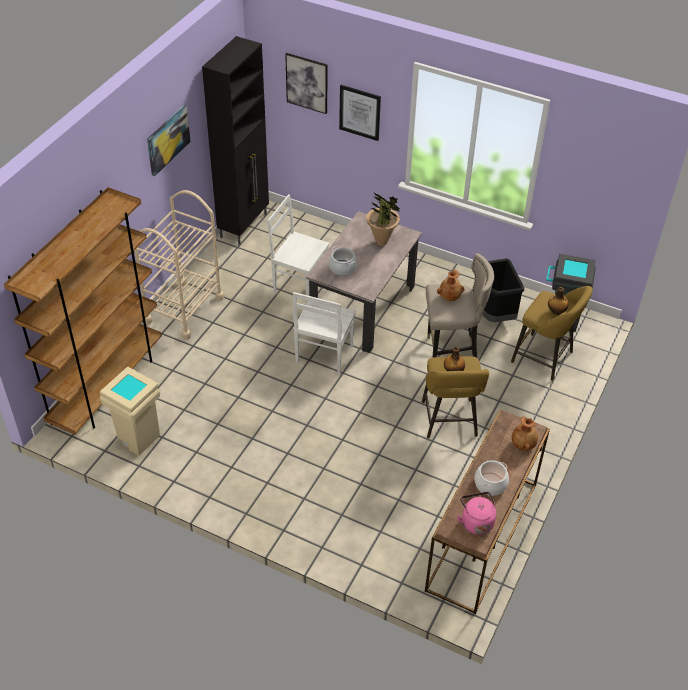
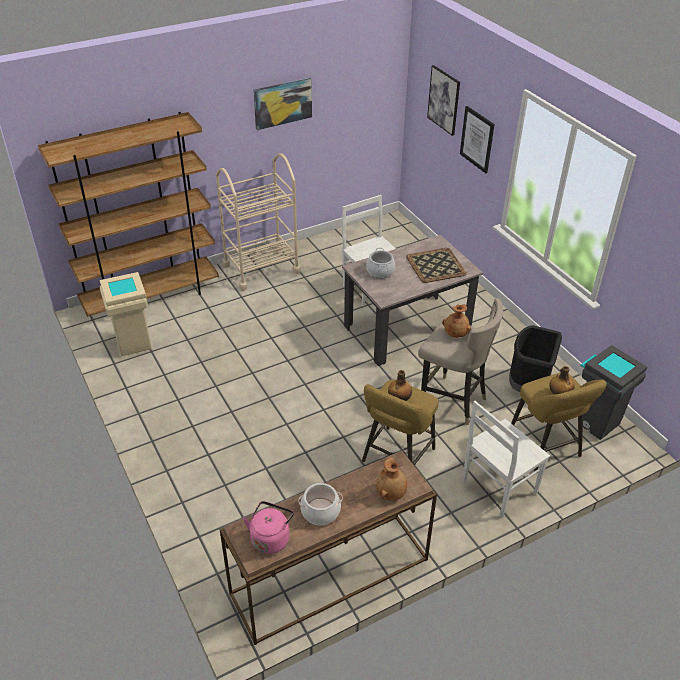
camera: 35 degrees right, 5 degrees down
black cabinet [202,36,269,245] -> none
white chair [293,292,356,374] -> white chair moved to [462,400,550,518]
potted plant [366,193,401,246] -> tray [406,248,467,283]

